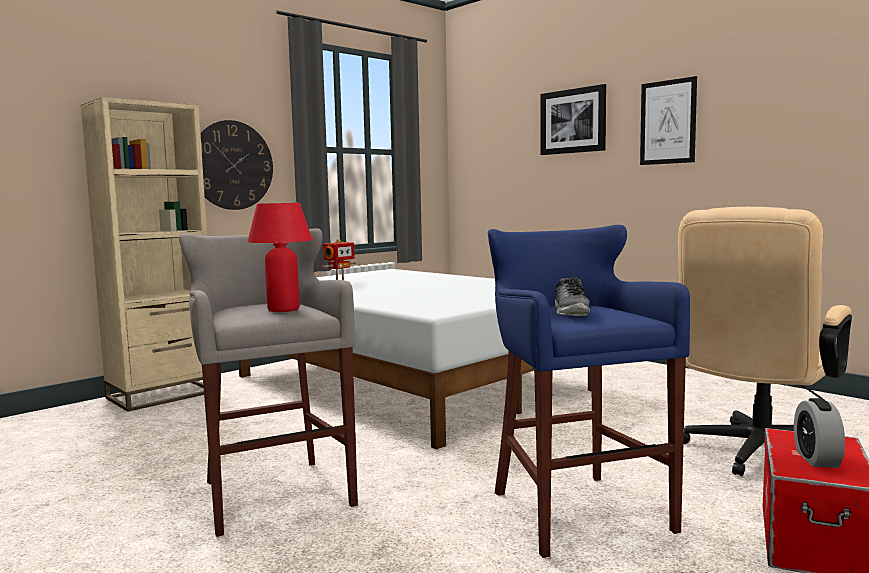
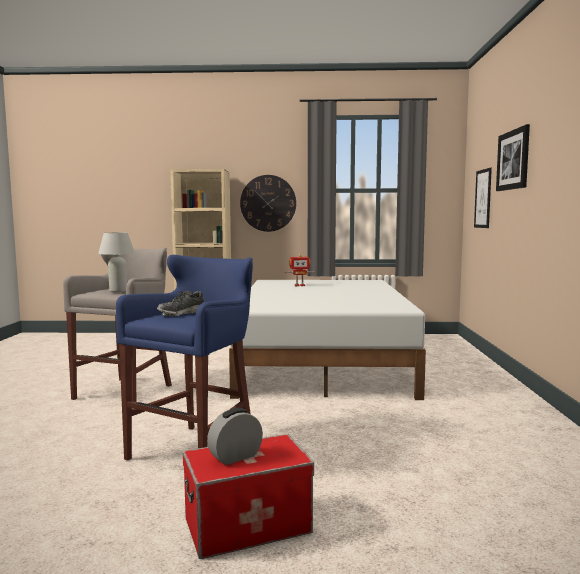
camera: 45 degrees right, 0 degrees up
red table lamp [247,203,313,312] -> white table lamp [98,233,135,292]
picture [640,76,697,165] -> picture moved to [474,168,492,228]
beige office chair [678,207,852,476] -> none

